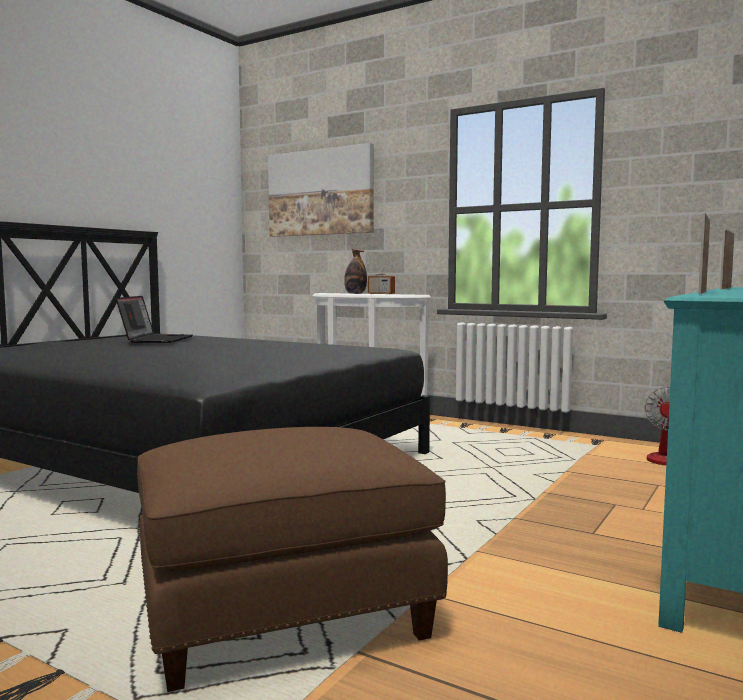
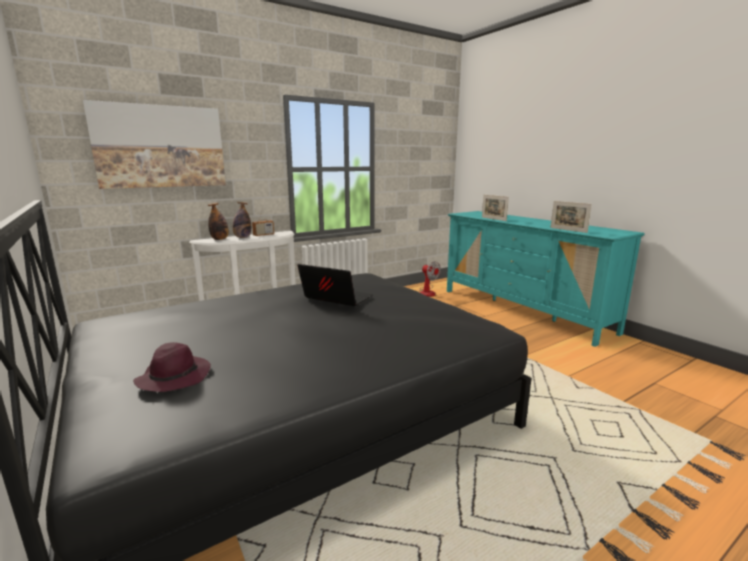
camera: 65 degrees left, 10 degrees up
laptop [116,296,193,343] -> laptop moved to [297,264,373,306]
brown ottoman [137,427,448,692] -> none
none -> purple hat [133,342,211,392]
none -> bottle [208,203,229,240]

